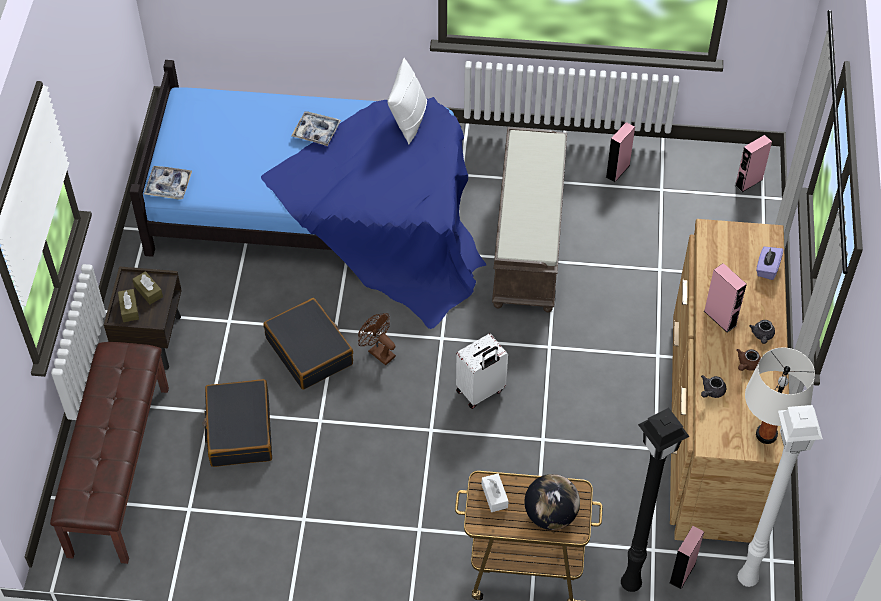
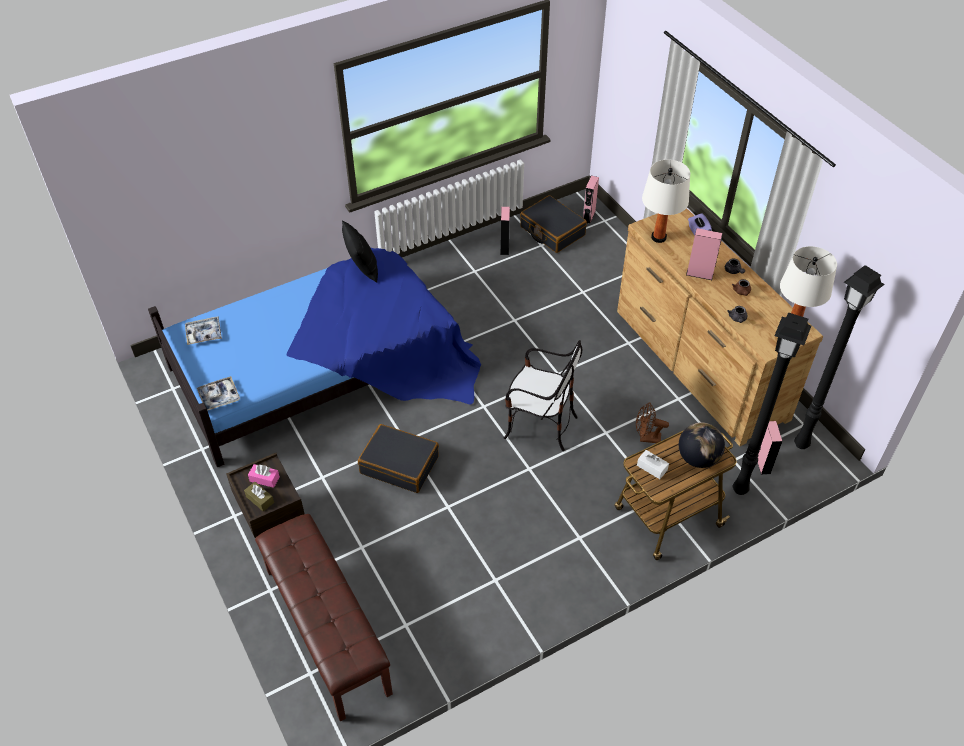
camera: 35 degrees left, 5 degrees down
brown tissue box [132,271,163,305] -> pink tissue box [248,464,280,488]
black suitcase [203,379,272,467] -> black suitcase moved to [520,195,587,253]
tray [291,111,341,146] -> tray moved to [185,316,222,345]
brown fan [358,313,396,365] -> brown fan moved to [636,402,669,443]
white pillow [387,58,427,144] -> black pillow [342,220,378,283]
white suitcase [456,334,508,409] -> chair [504,340,582,451]
brown bench [492,127,567,312] -> none
white floor lamp [738,405,823,587] -> black floor lamp [794,265,885,449]
none -> white table lamp [642,160,690,243]

